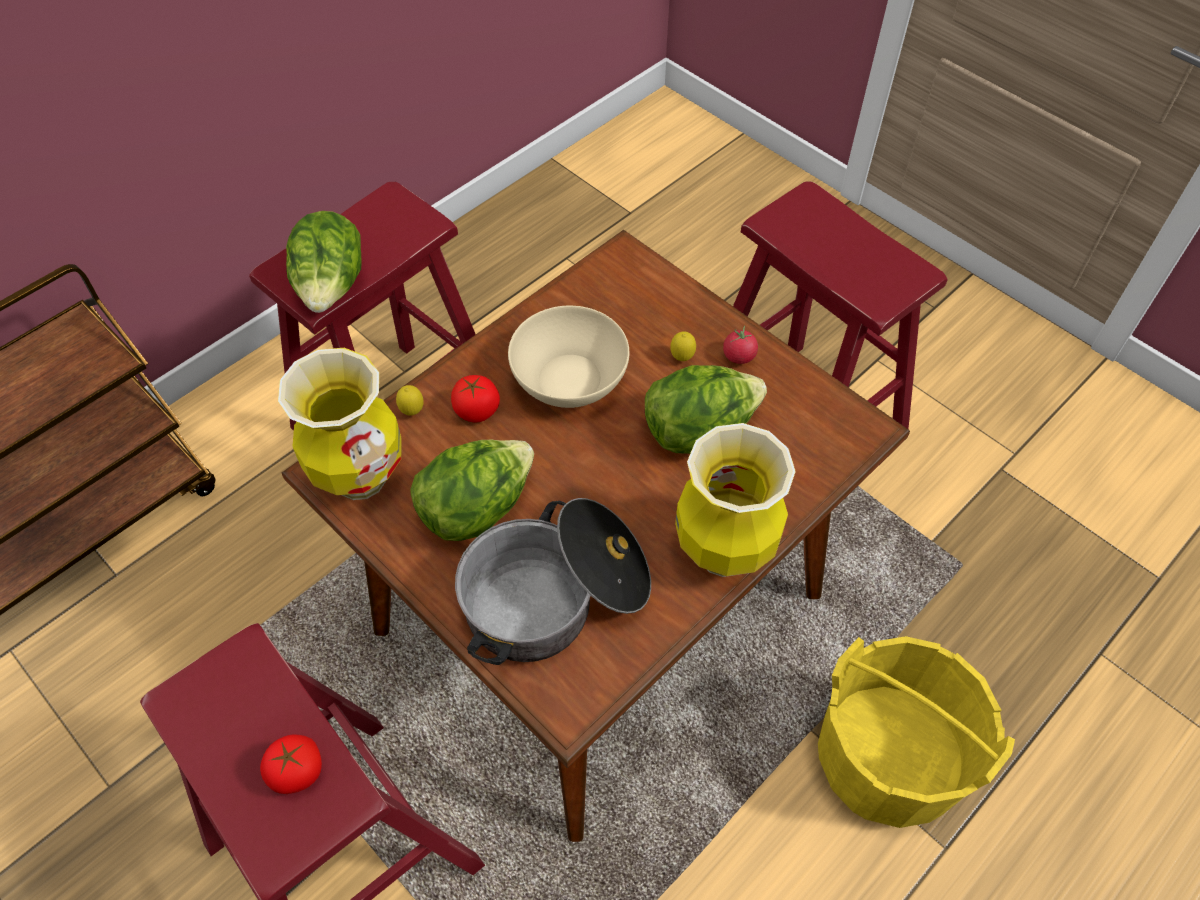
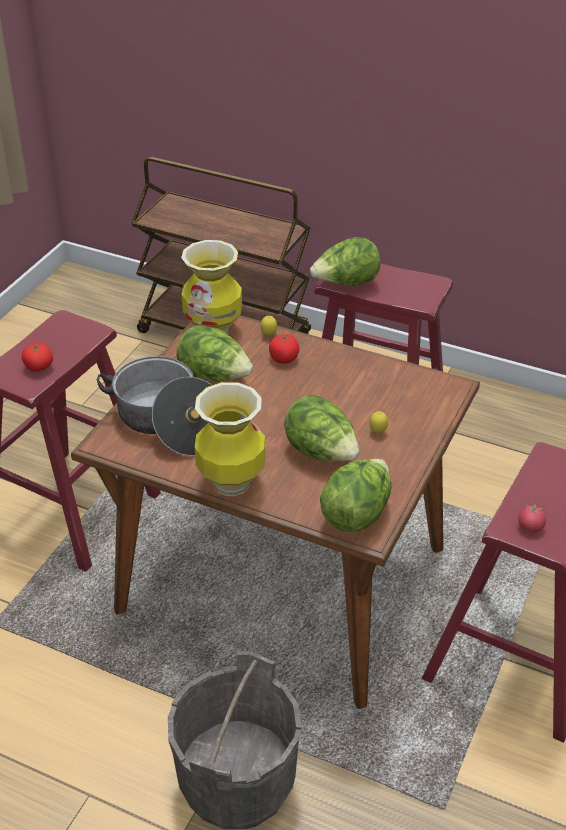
camera: 70 degrees right, 15 degrees down
beige bowl [508,306,630,408] -> none
tomato [723,326,758,364] -> tomato moved to [518,503,546,532]
yellow bucket [818,636,1015,828] -> grey bucket [168,651,302,829]
none -> lettuce [320,459,391,532]

